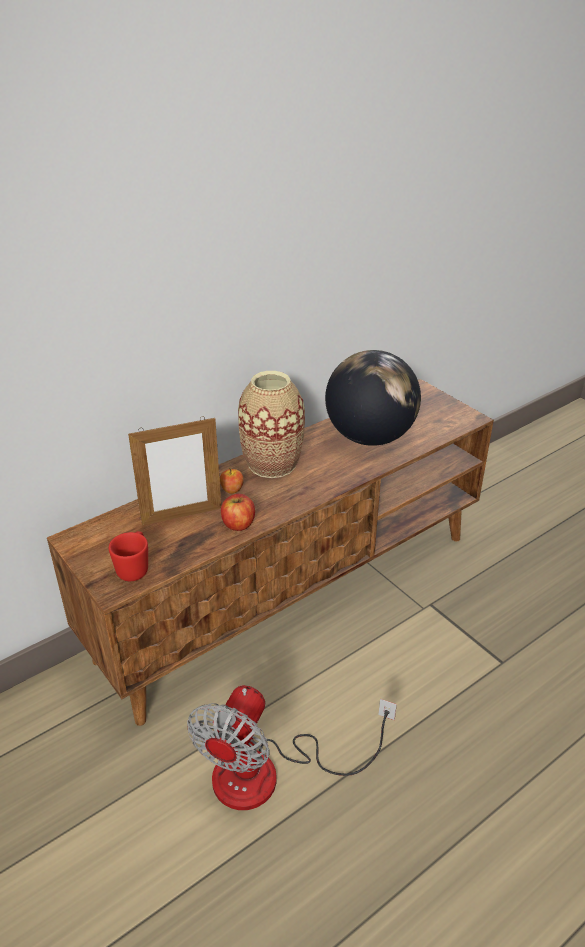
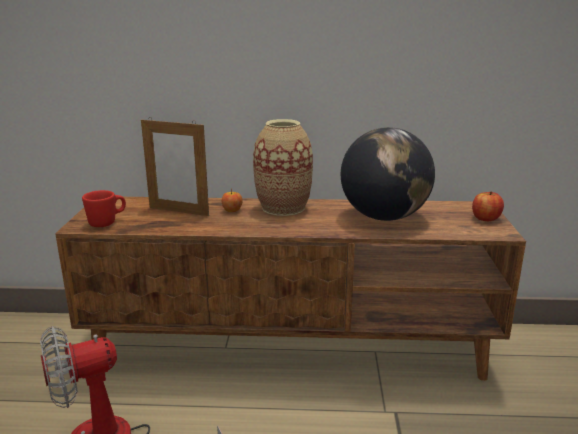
camera: 40 degrees right, 15 degrees down
apple [221,494,255,531] -> apple moved to [472,191,504,221]

